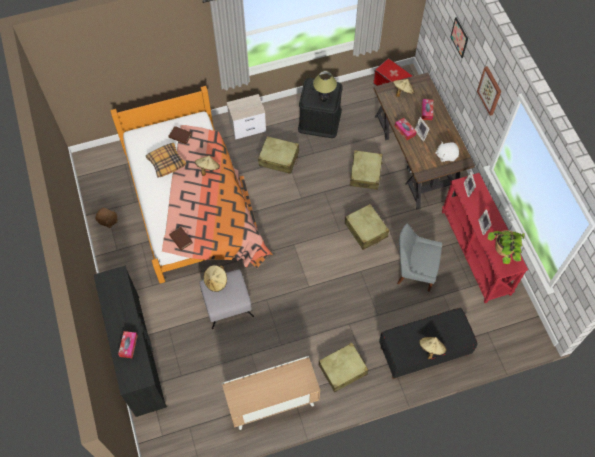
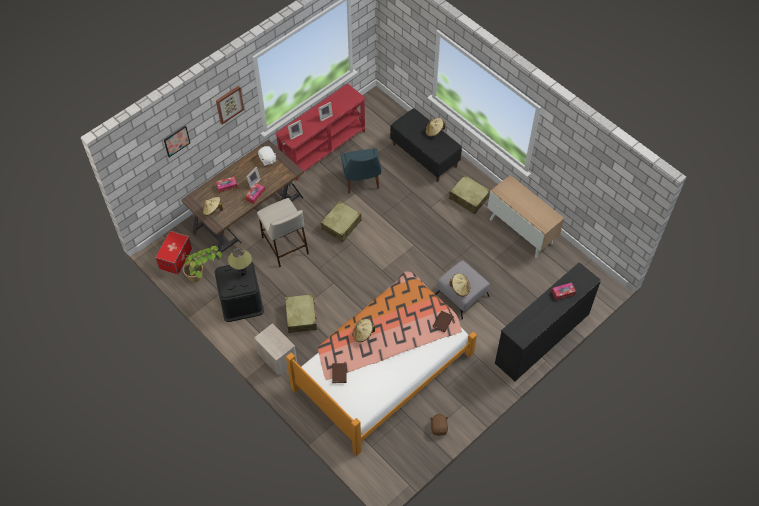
camera: 115 degrees left, 5 degrees down
pillow [146,143,186,178] -> none
beige suitcase [350,150,383,190] -> beige stool [257,198,309,267]
grey chair [397,224,442,292] -> blue chair [340,148,381,193]
potted plant [487,230,525,264] -> potted plant moved to [183,246,222,282]

